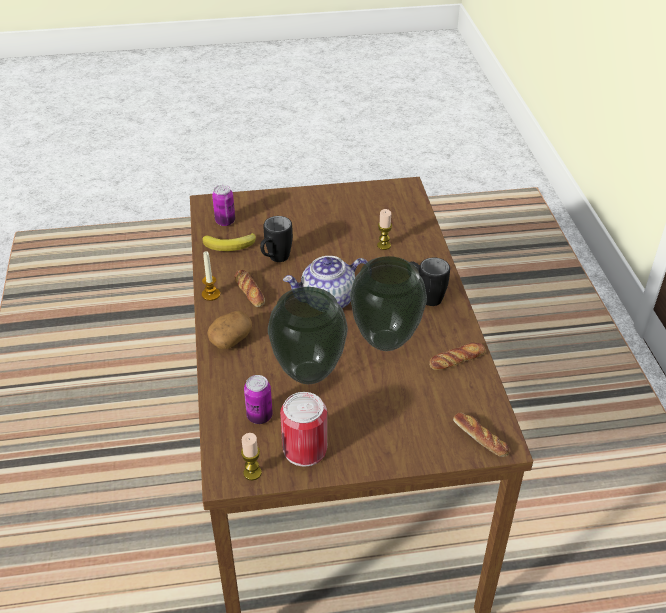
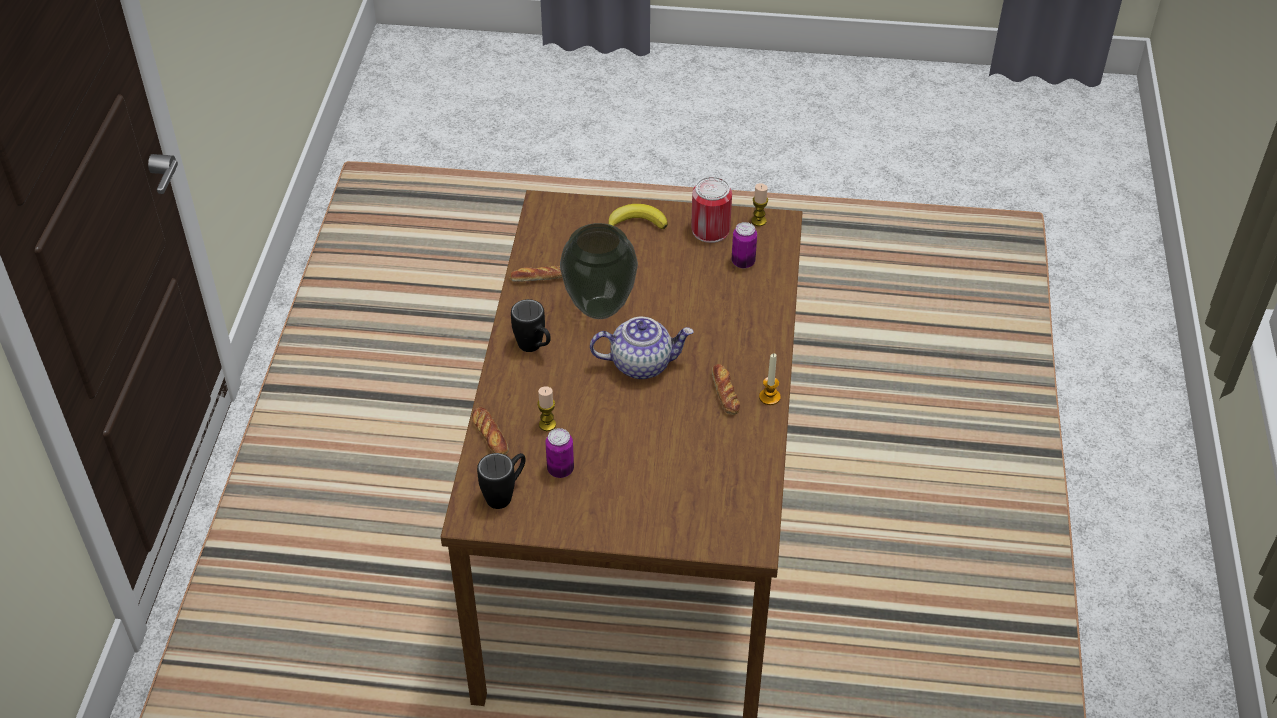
camera: 165 degrees left, 5 degrees up
banana [202,233,256,251] -> banana moved to [608,204,668,229]
potato [207,311,252,349] -> none
can [212,185,235,226] -> can moved to [545,428,574,478]
black mug [260,216,293,262] -> black mug moved to [477,453,526,509]
vase [268,287,348,384] -> none
bread [453,413,510,457] -> bread moved to [472,407,509,455]

